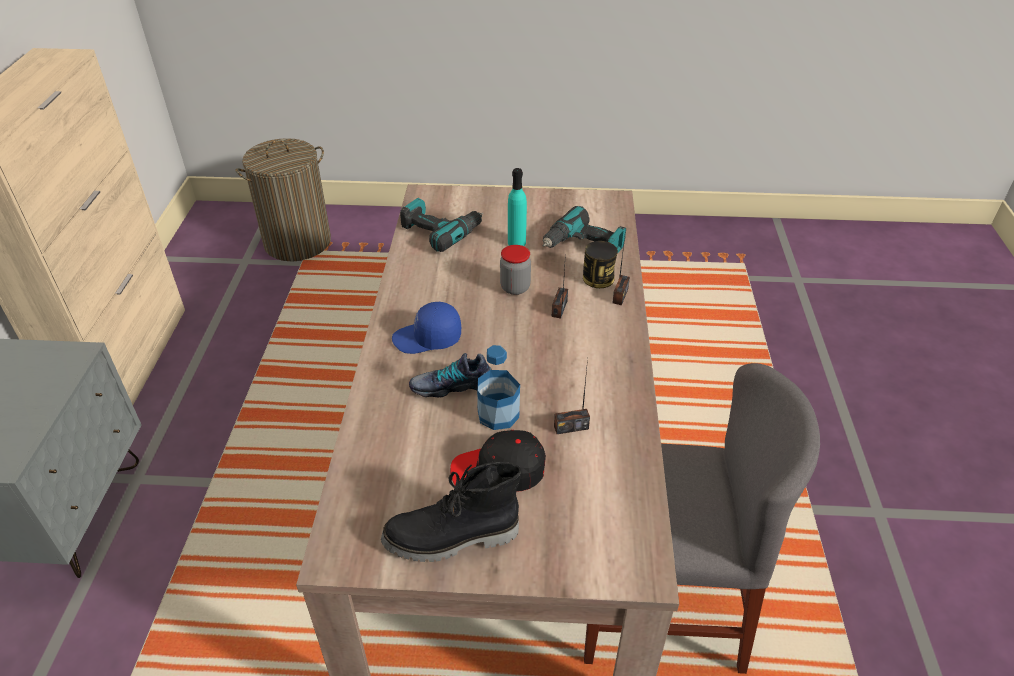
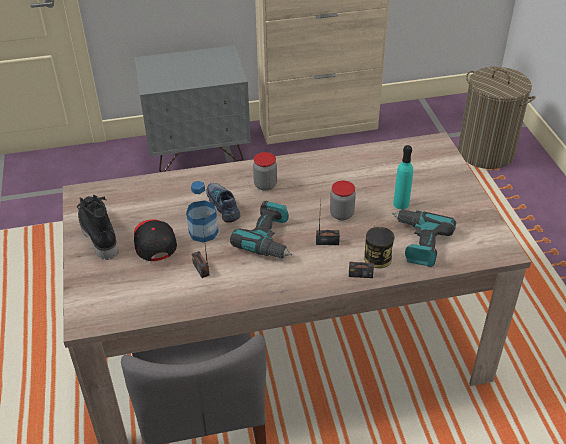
camera: 75 degrees right, 0 degrees up
blue cap [392,302,461,354] -> jar [253,152,277,191]
power drill [400,198,483,252] -> power drill moved to [230,201,292,258]

